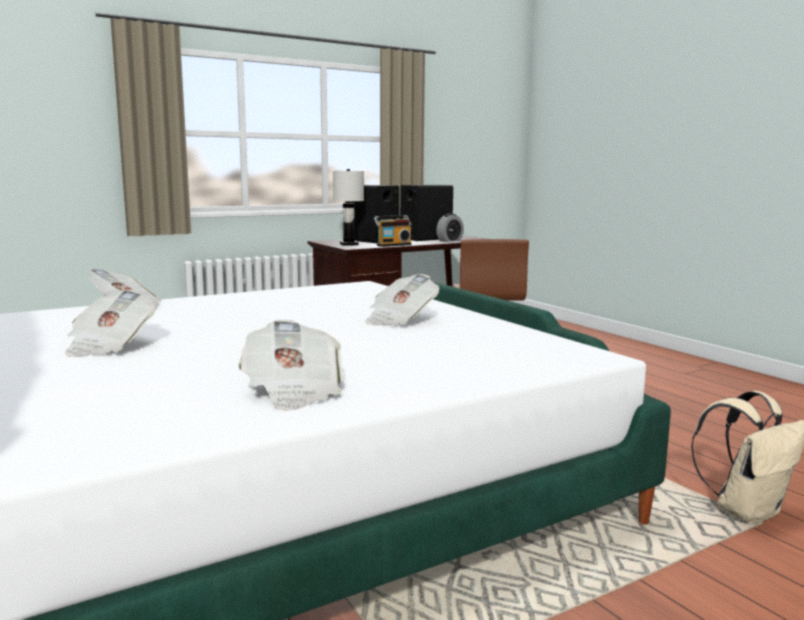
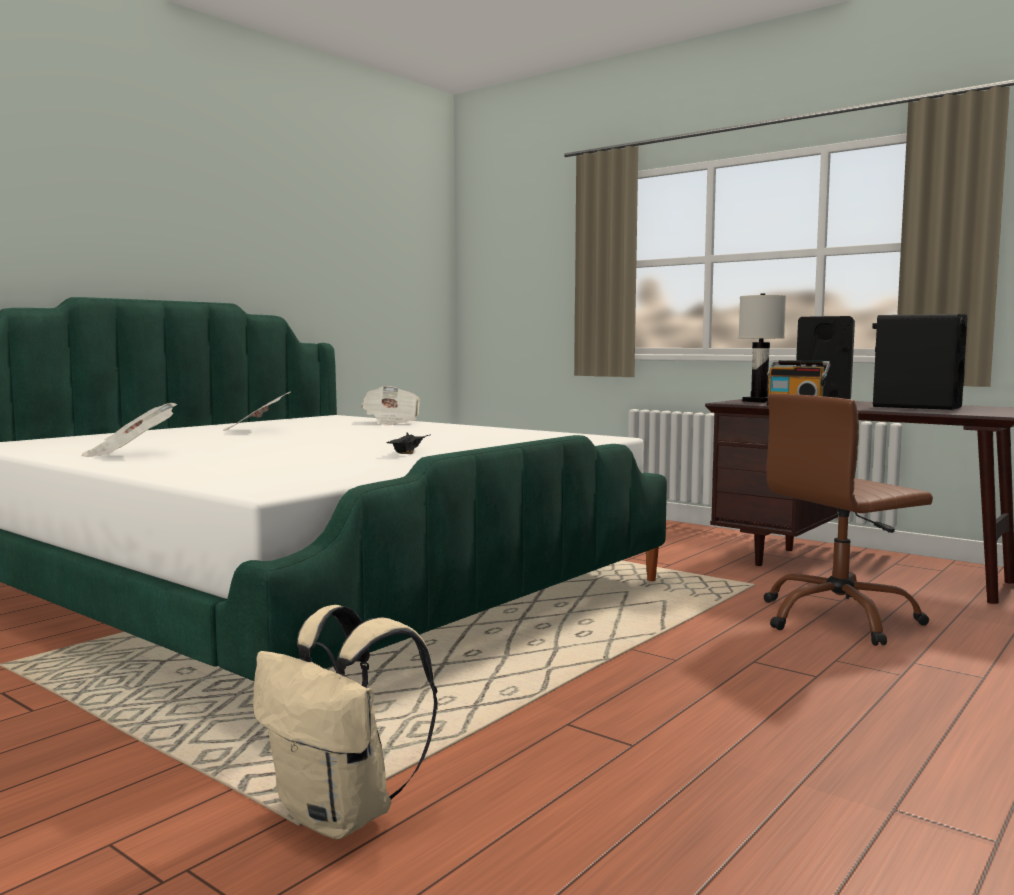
camera: 70 degrees right, 5 degrees down
newspaper [365,274,439,326] -> black tray [386,432,431,454]
alarm clock [436,214,464,242] -> none

